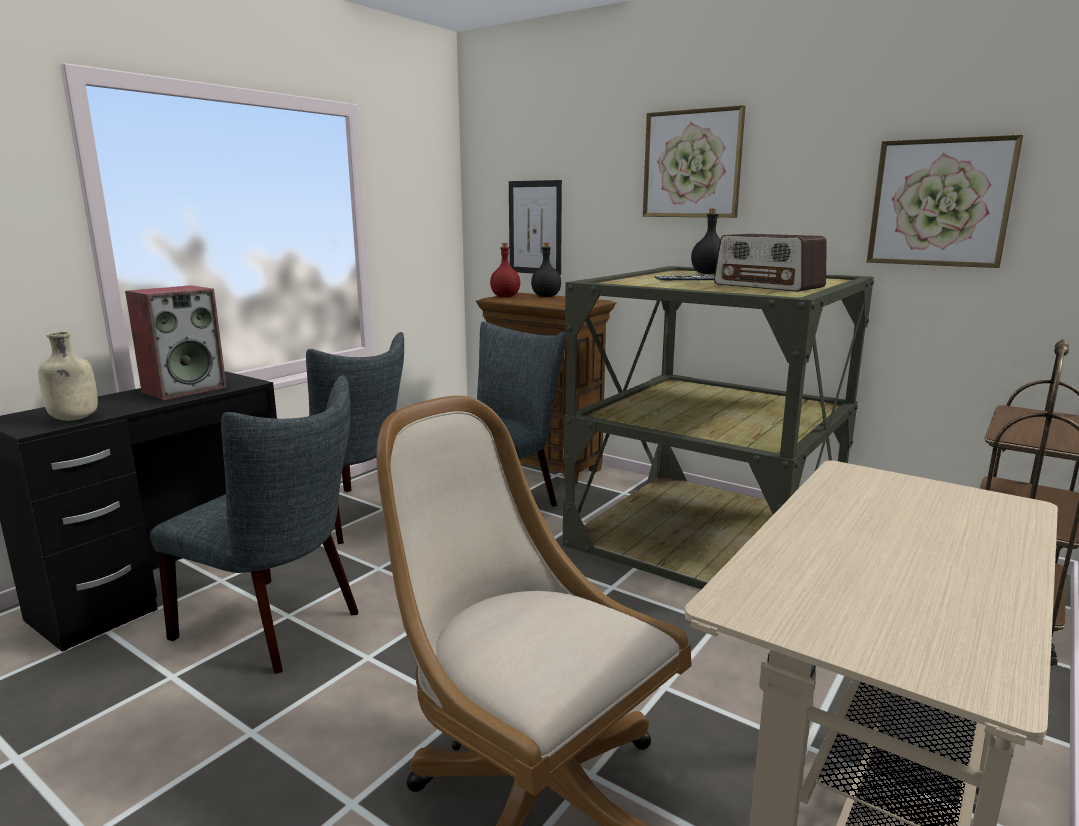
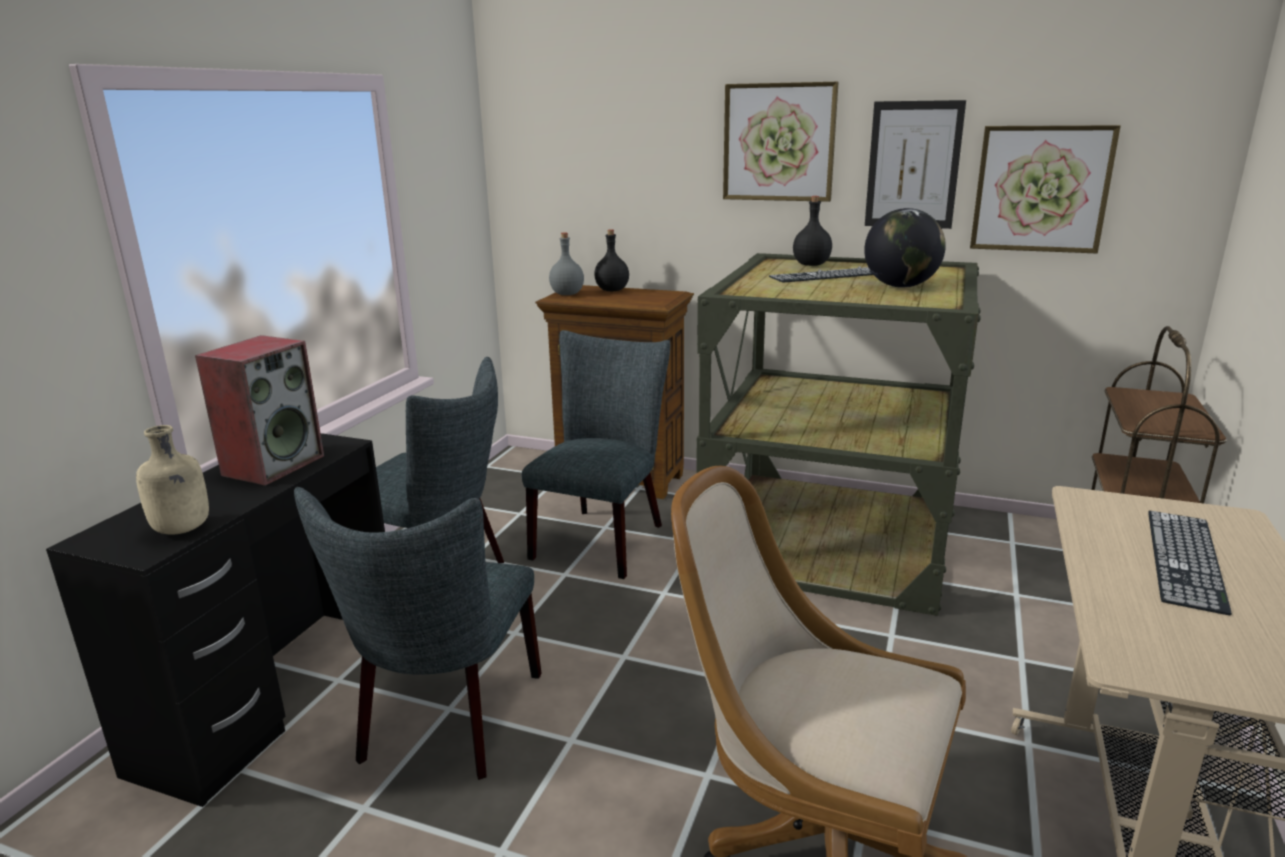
camera: 15 degrees left, 5 degrees up
grey chair [150,375,358,674] -> grey chair turned 90 degrees clockwise [294,487,542,780]
red bottle [490,243,520,297] -> grey bottle [549,233,584,295]
picture [509,180,562,275] -> picture moved to [865,100,966,229]
radio [714,234,827,292] -> globe [864,208,946,288]
none -> keyboard [1148,511,1232,615]

